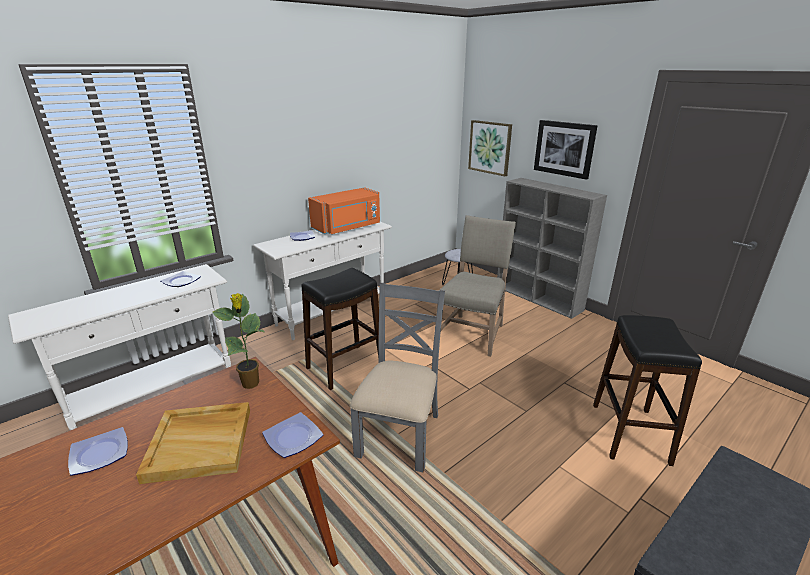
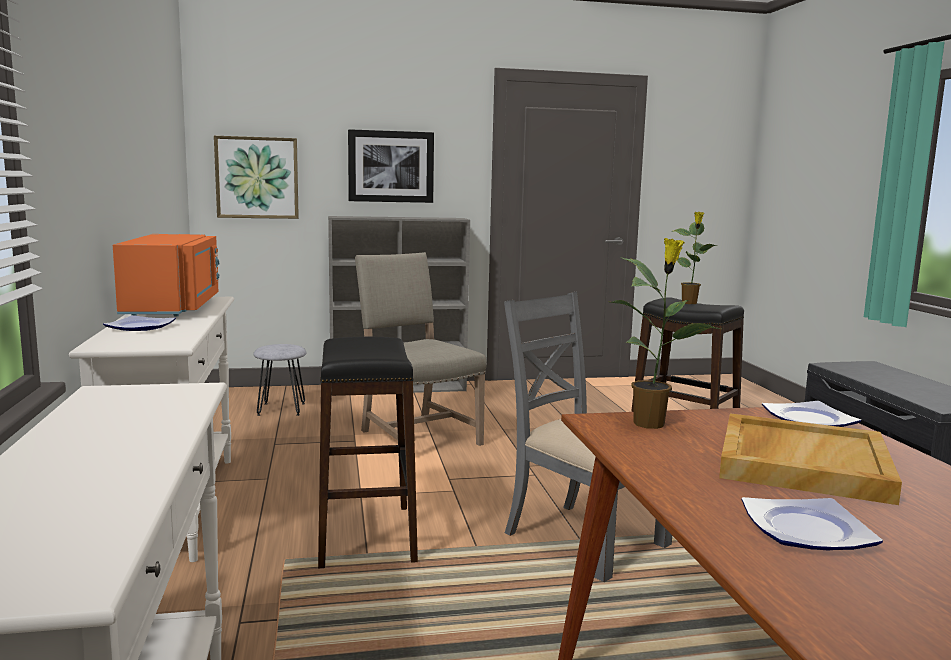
camera: 60 degrees left, 15 degrees down
plate [160,271,201,287] -> none
none -> potted plant [674,212,717,304]

